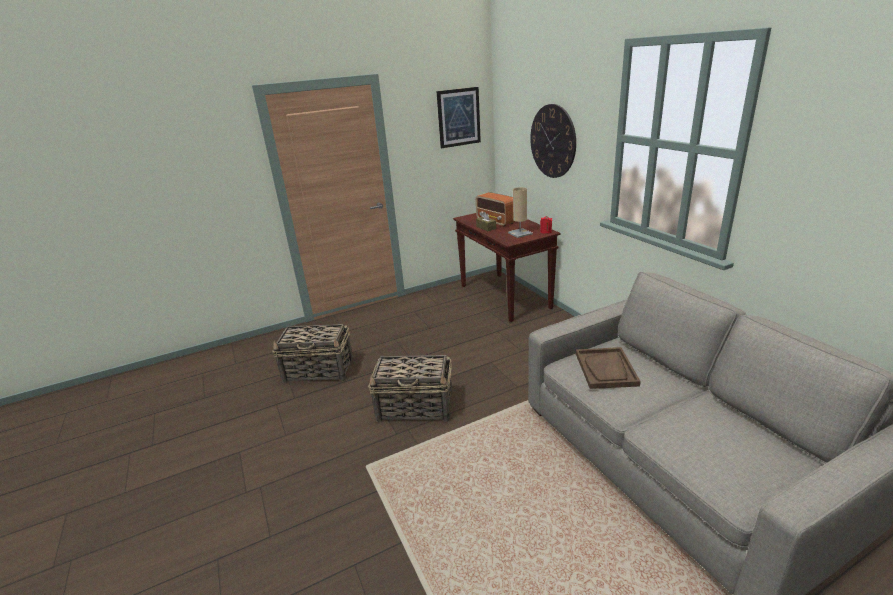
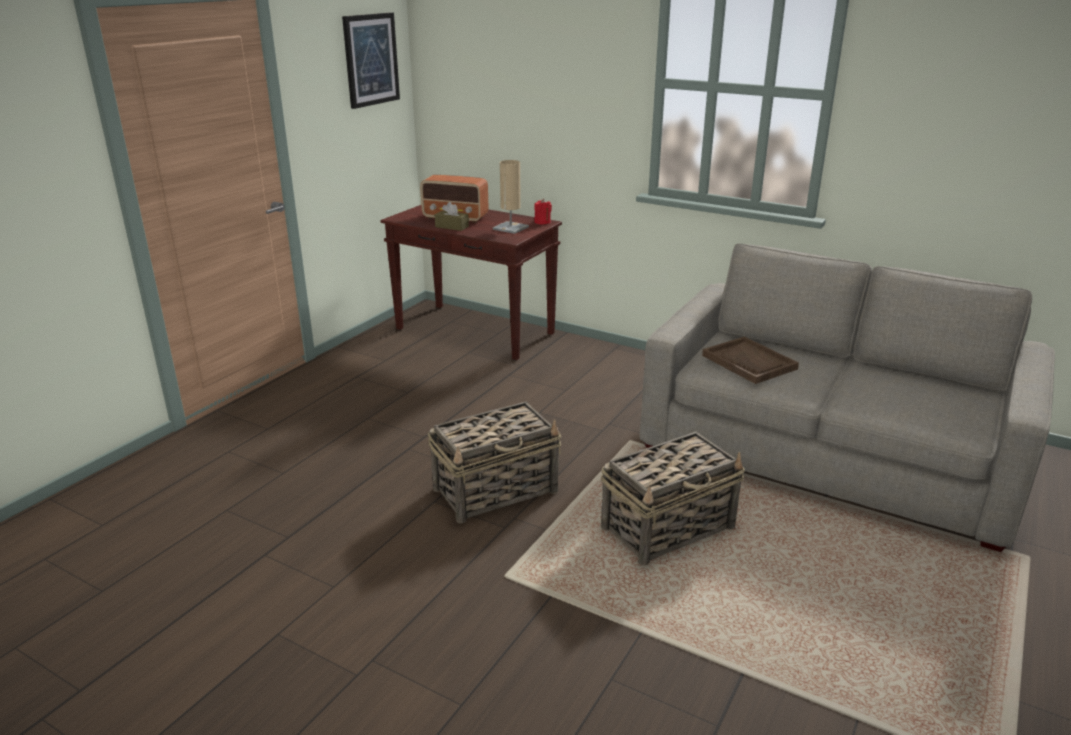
camera: 35 degrees left, 0 degrees up
basket [272,324,353,383] -> basket moved to [601,432,745,565]
wall clock [530,104,576,178] -> none

